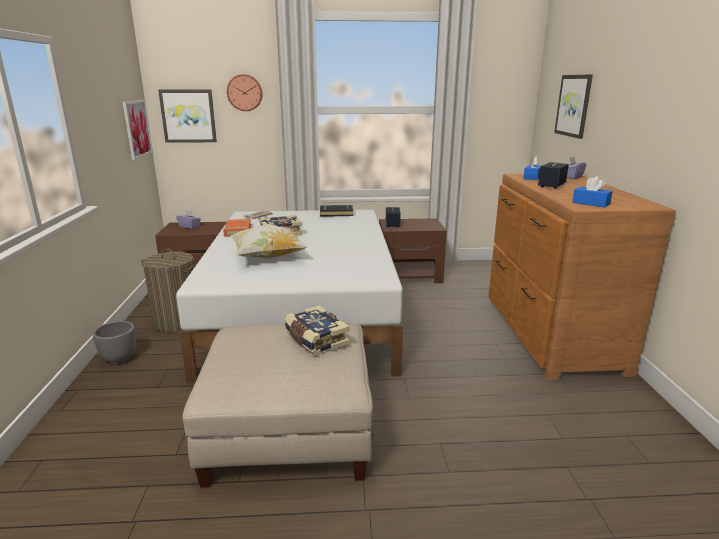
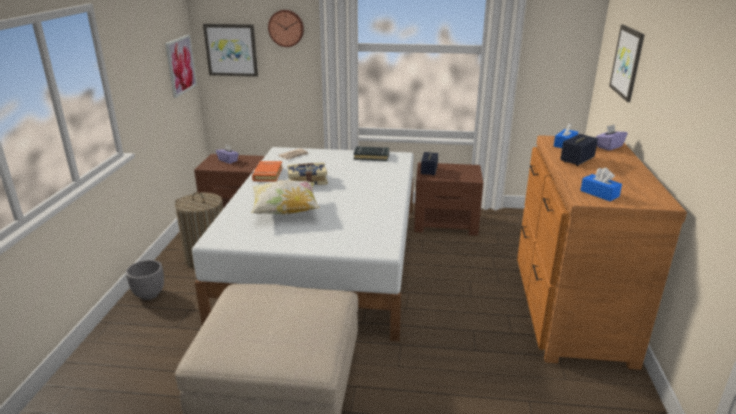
camera: 10 degrees right, 5 degrees up
book [284,305,350,356] -> none

